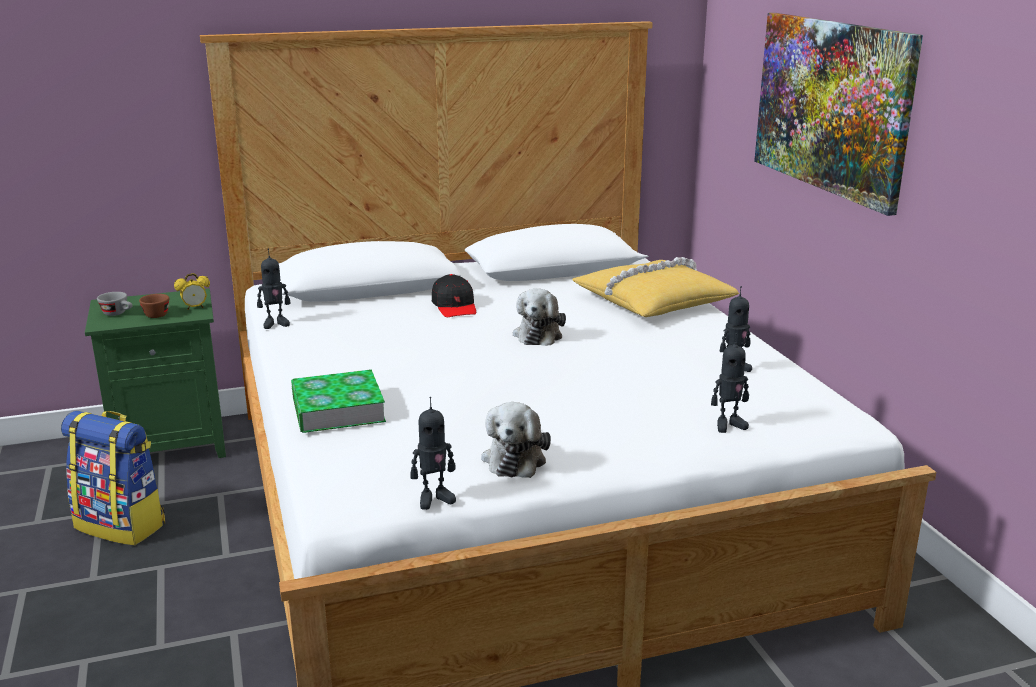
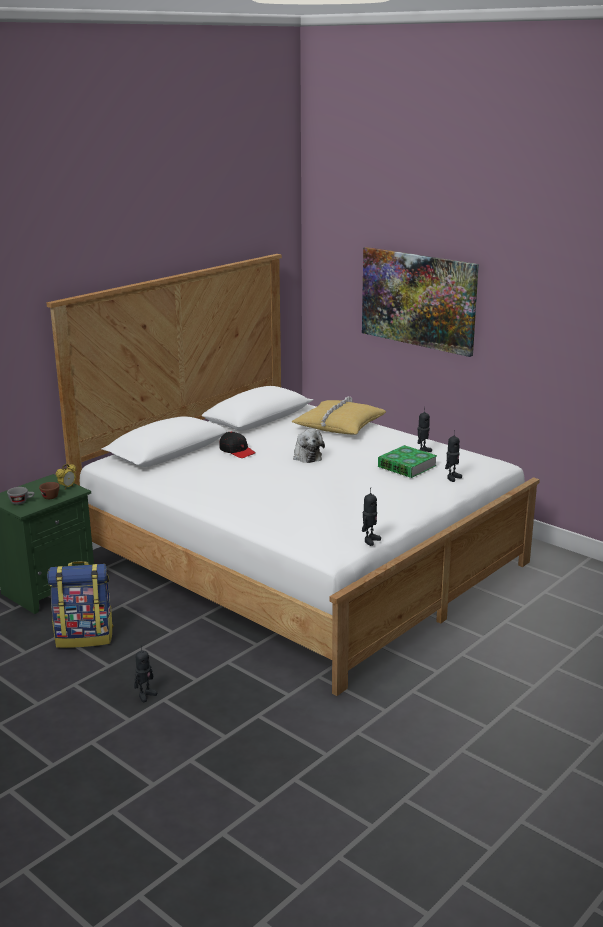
camera: 30 degrees left, 0 degrees up
toy robot [257,248,290,329] -> toy robot moved to [134,645,157,702]
book [291,369,386,433] -> book moved to [378,445,437,478]
plush toy [481,402,551,478] -> none

